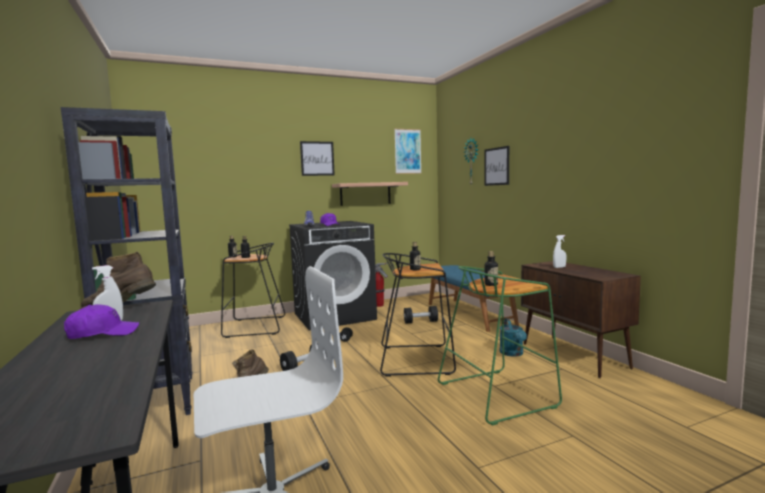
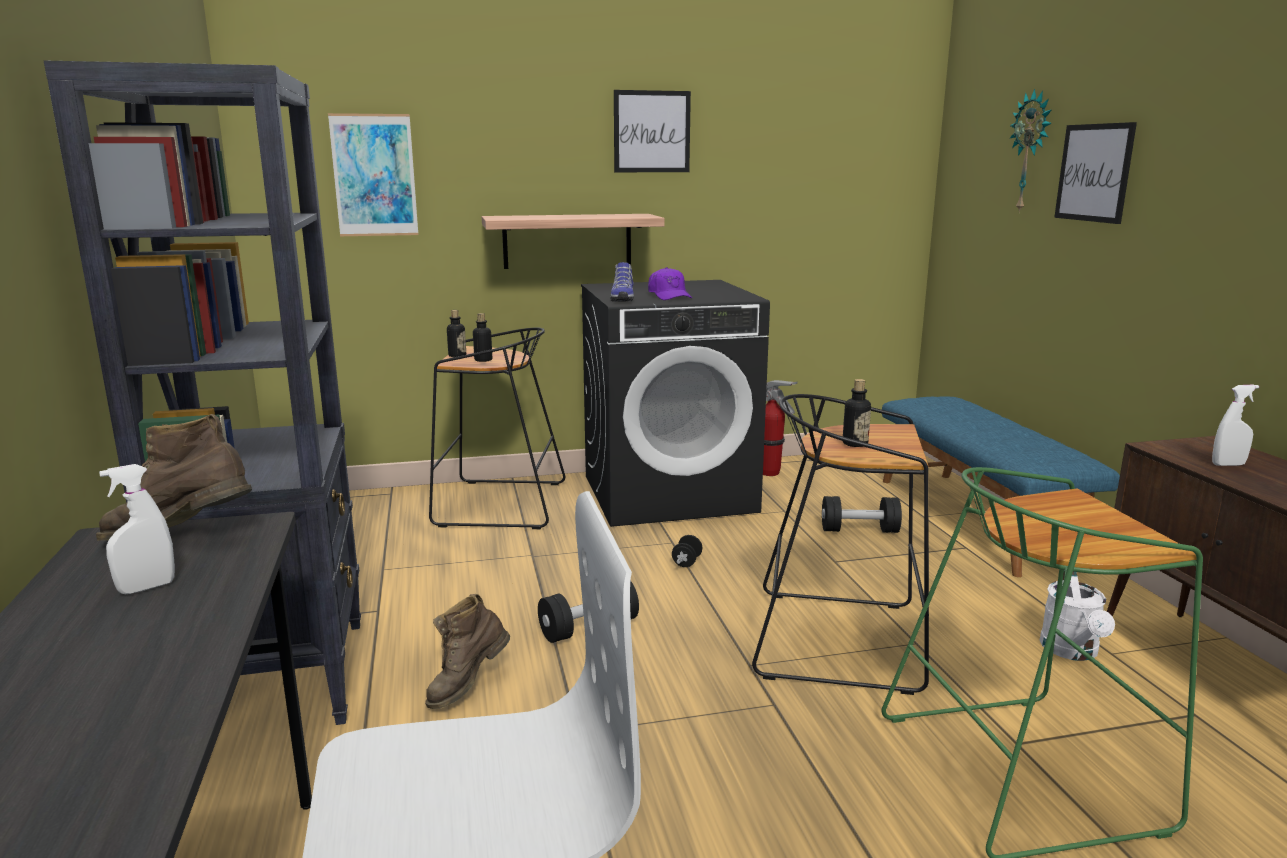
camera: 10 degrees right, 10 degrees up
purple cap [64,304,139,339] -> none
shelf [332,182,408,206] -> shelf moved to [482,214,665,269]
picture [394,129,422,174] -> picture moved to [328,113,418,236]
bottle [484,251,498,286] -> none
turquoise watering can [500,318,527,357] -> white watering can [1040,570,1115,661]

